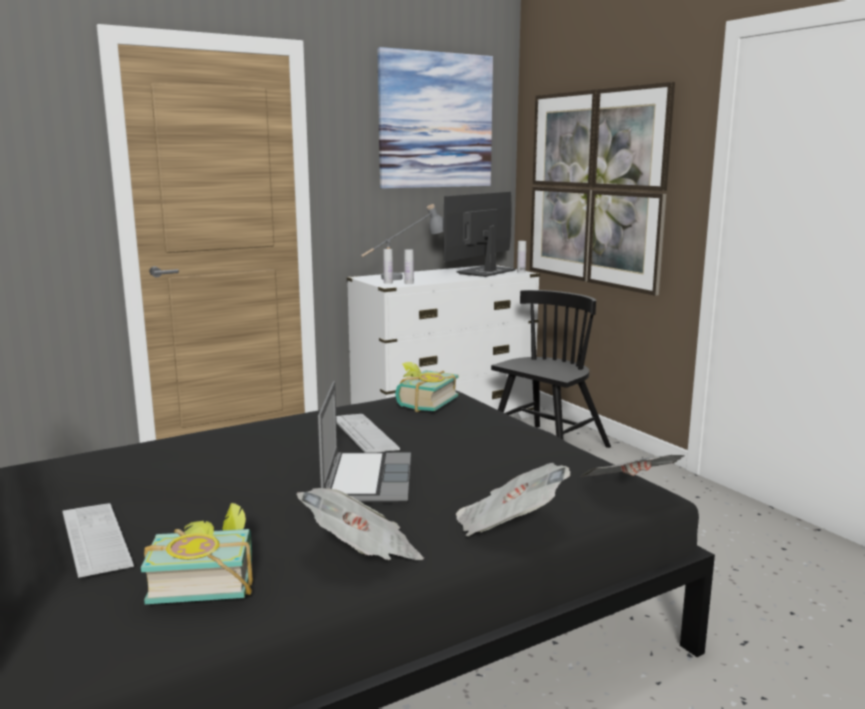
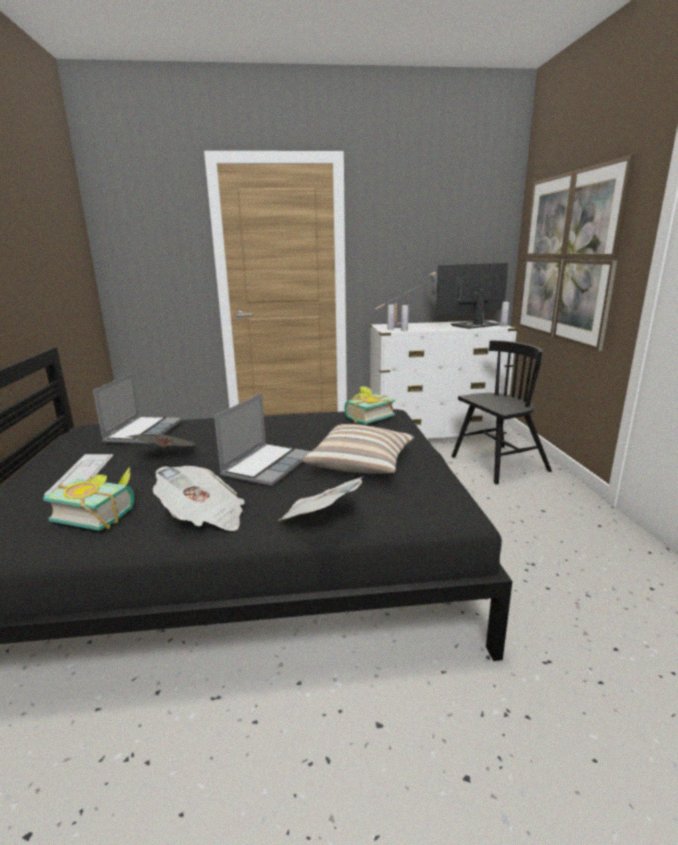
camera: 25 degrees right, 5 degrees up
keyboard [336,414,400,453] -> none
picture [377,47,493,189] -> none
newspaper [582,455,684,477] -> newspaper moved to [127,434,196,447]
none -> laptop [93,373,181,444]
none -> pillow [302,424,414,473]

